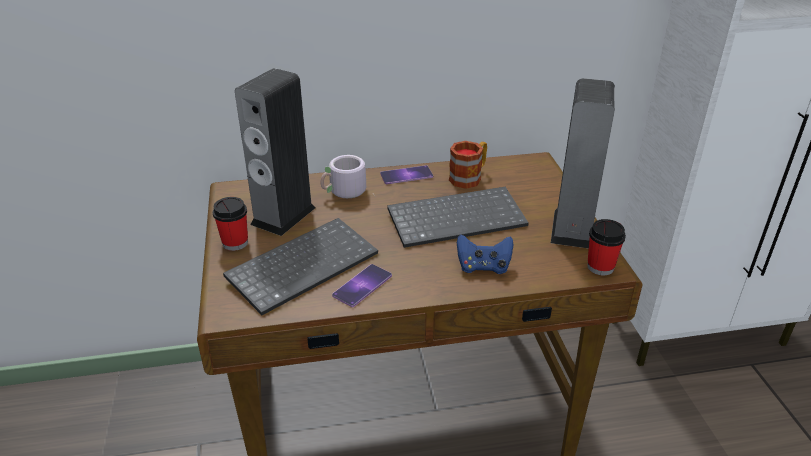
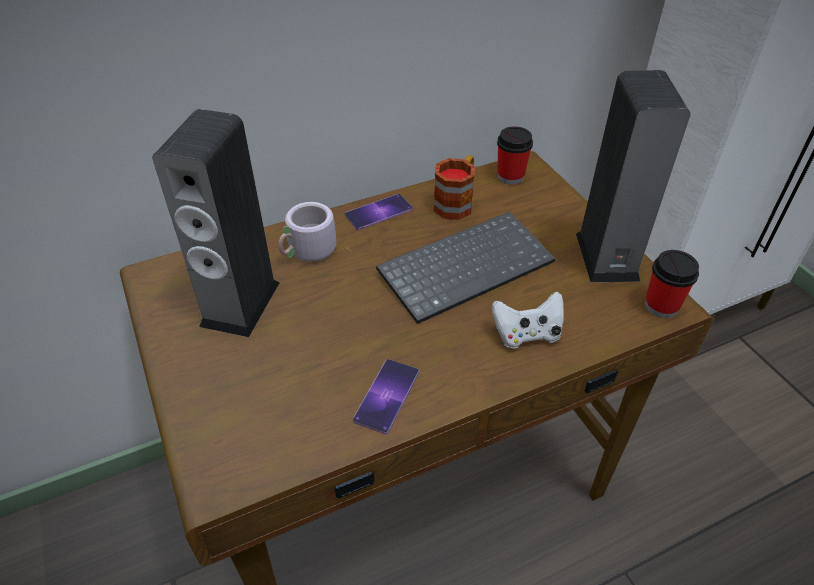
camera: 15 degrees left, 10 degrees up
cup [213,197,248,251] -> cup moved to [497,127,533,185]
keyboard [223,218,378,315] -> none
blue game controller [457,234,513,274] -> white game controller [492,292,564,348]

